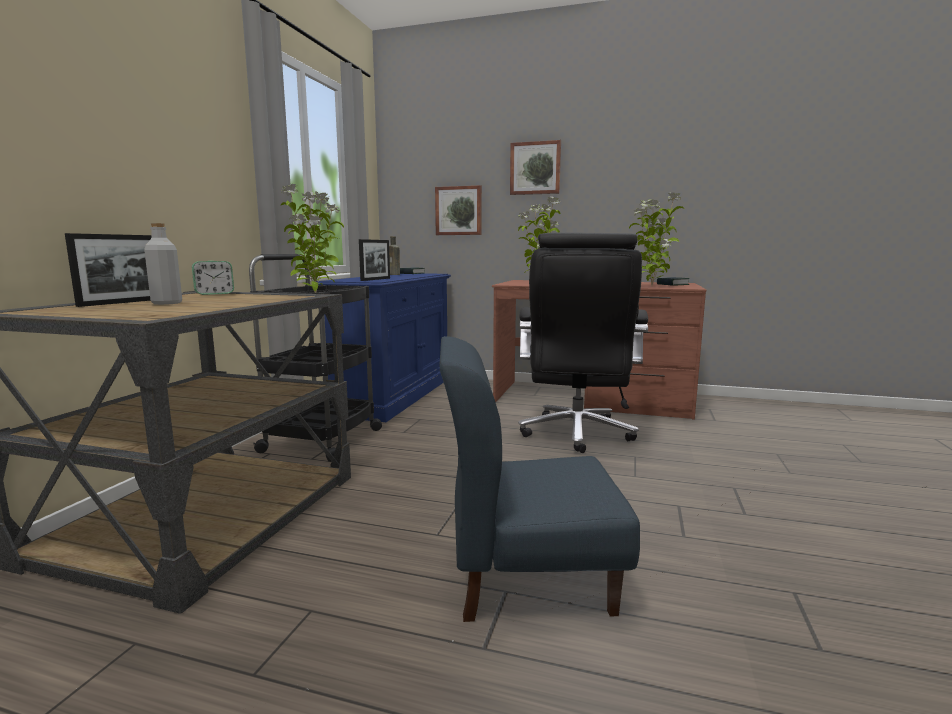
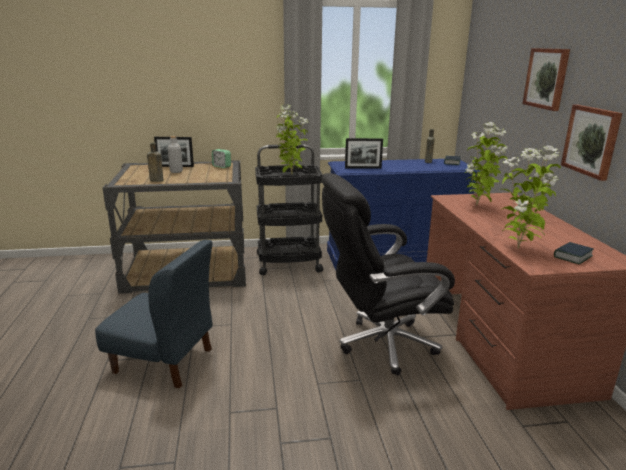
camera: 65 degrees right, 10 degrees up
picture [435,185,482,235] -> picture moved to [561,105,622,181]
blue chair [440,336,640,622] -> blue chair turned 135 degrees clockwise [95,240,213,388]
none -> brown bottle [147,143,164,182]

